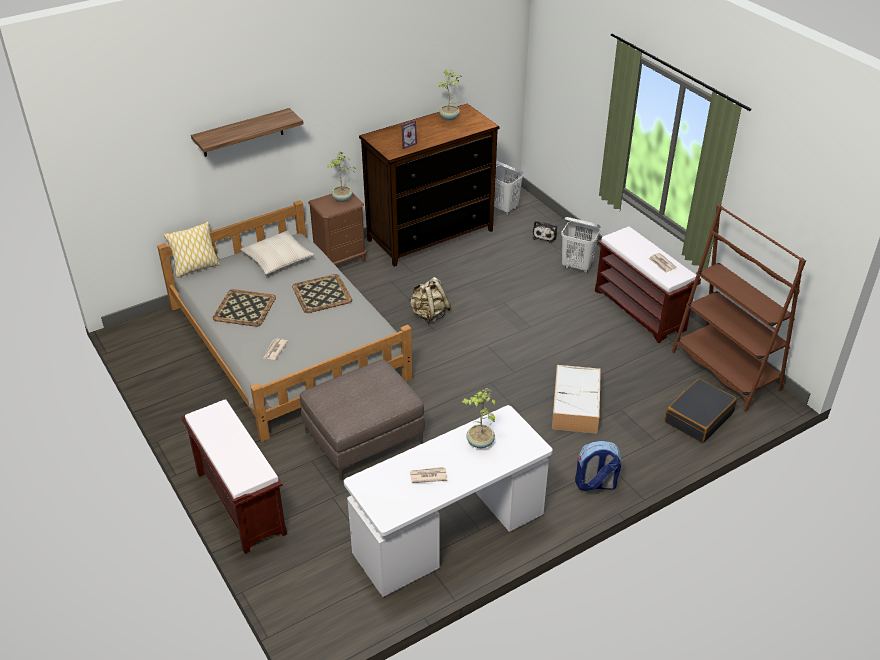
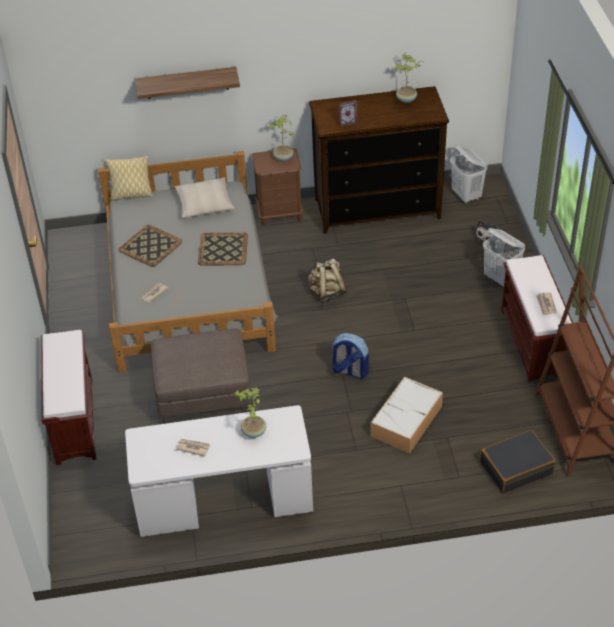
camera: 25 degrees right, 5 degrees up
backpack [575,441,621,491] -> backpack moved to [332,333,369,379]

